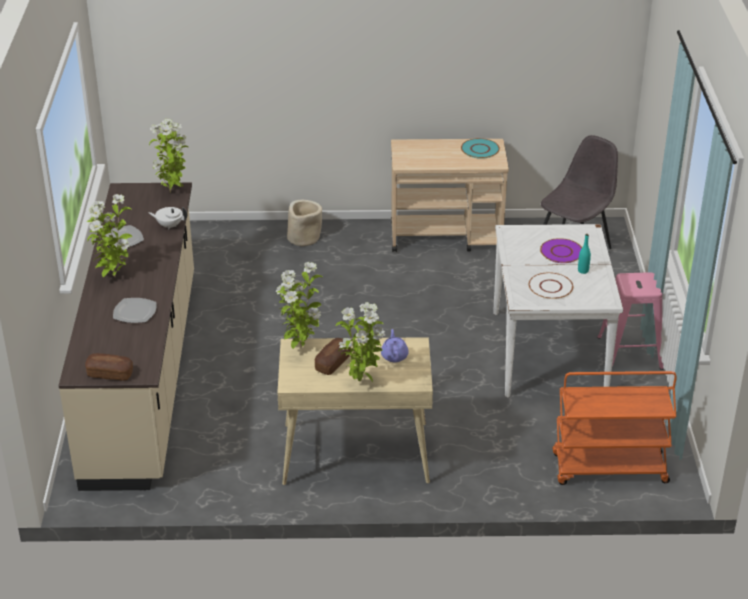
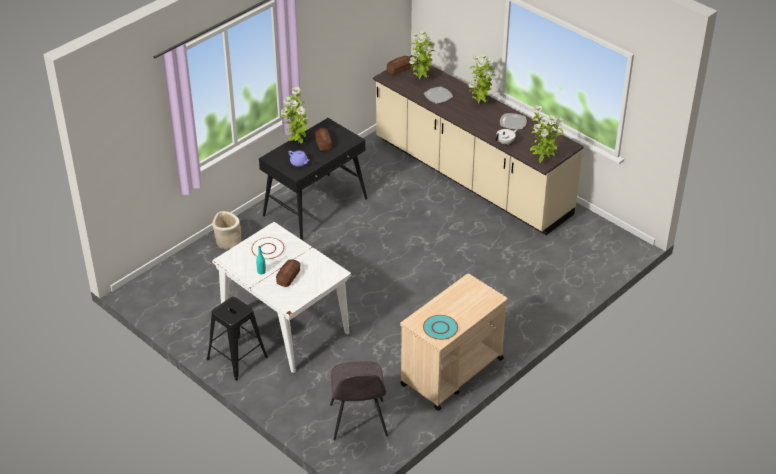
camera: 135 degrees right, 5 degrees up
potted plant [276,262,323,349] -> potted plant moved to [409,30,435,80]
beige desk [277,337,433,485] -> black desk [259,118,367,240]
beige planter [287,200,322,246] -> beige planter moved to [212,211,241,249]
purple plate [540,238,582,263] -> bread [276,259,300,287]
orange cart [553,371,677,485] -> none
pink stool [597,272,664,370] -> black stool [206,297,268,381]

